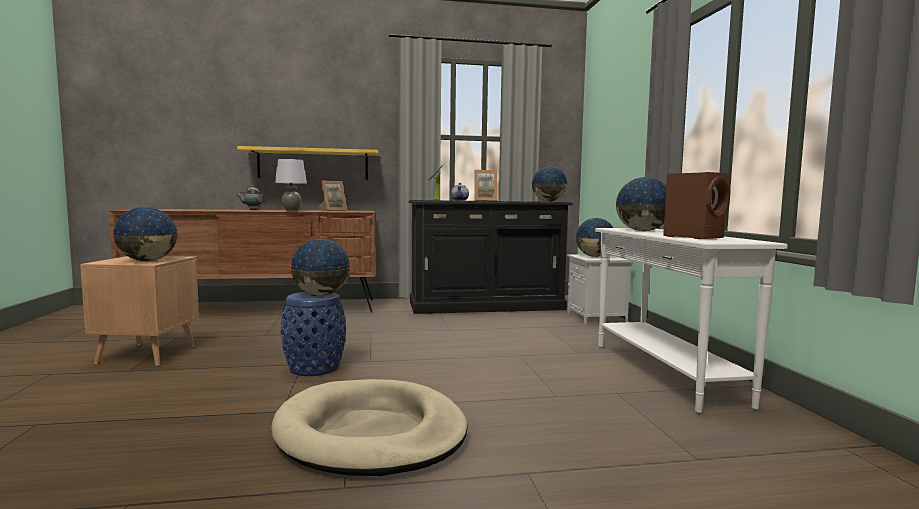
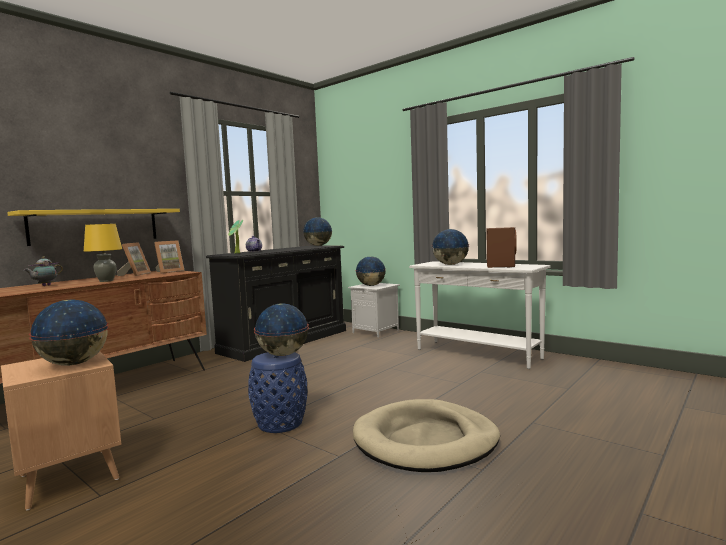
camera: 40 degrees left, 0 degrees up
grey table lamp [275,159,307,211] -> yellow table lamp [84,224,122,282]
picture frame [474,170,497,201] -> picture frame moved to [154,240,185,274]

